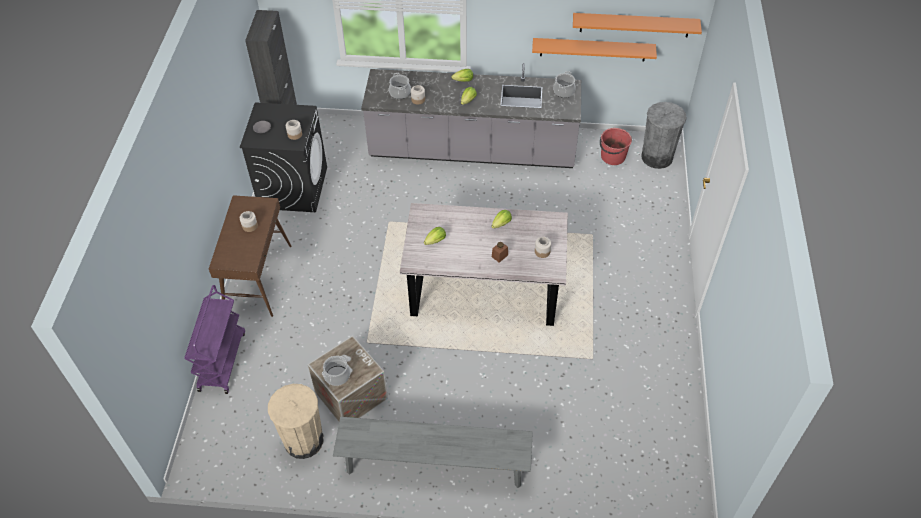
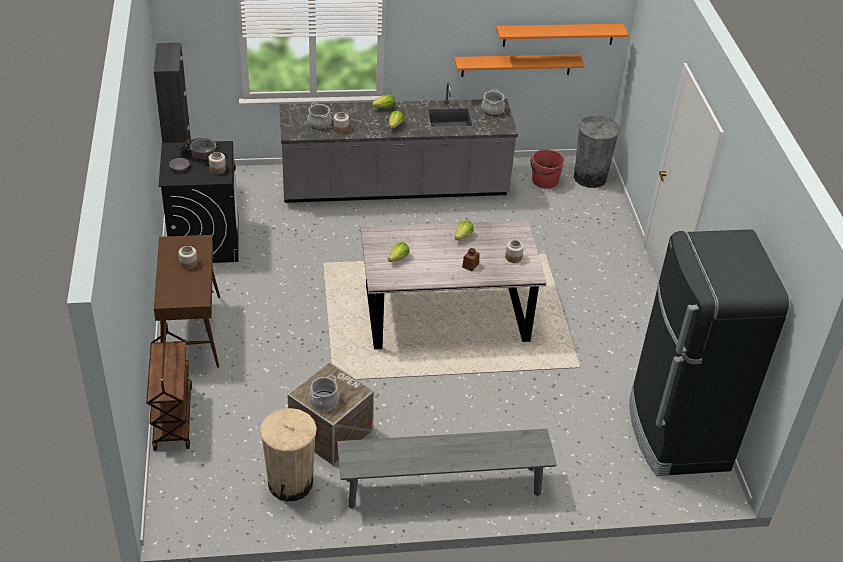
camera: 15 degrees left, 10 degrees down
purple cart [184,285,245,394] -> brown cart [146,322,192,451]
none -> cooking pot [178,138,221,162]
none -> black fridge [629,229,789,476]

